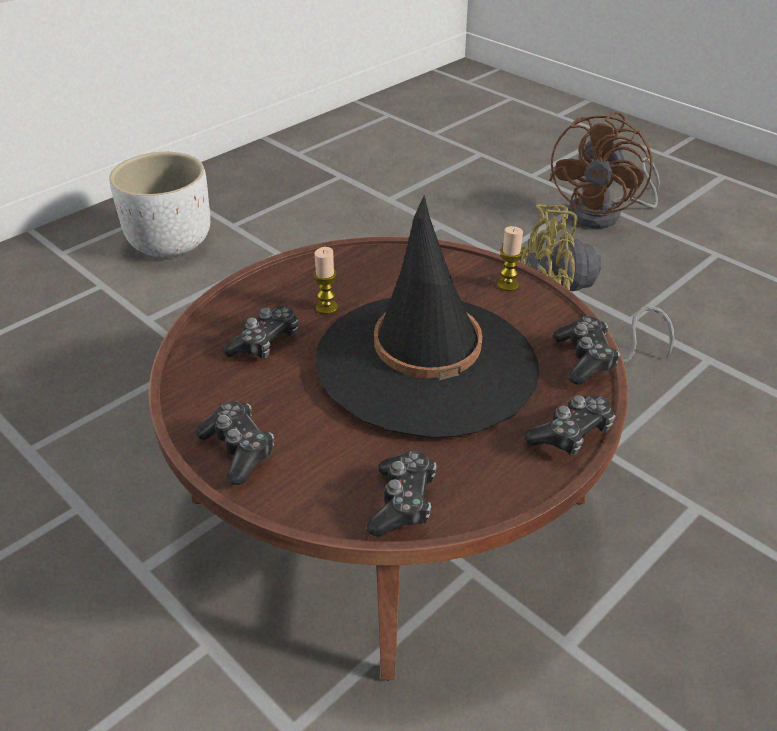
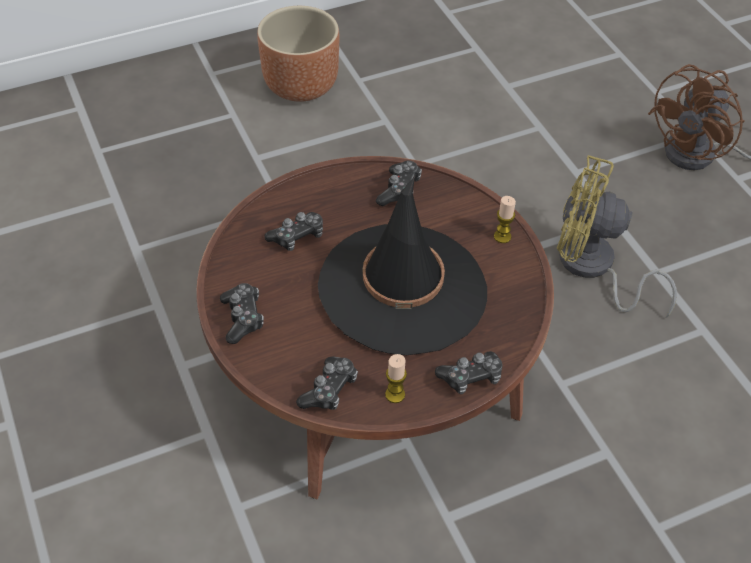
camera: 20 degrees right, 10 degrees up
white planter [109,152,210,258] -> brown planter [257,6,339,102]
candle [313,247,338,314] -> candle moved to [385,354,407,403]
game controller [553,316,620,385] -> game controller moved to [376,161,422,206]

